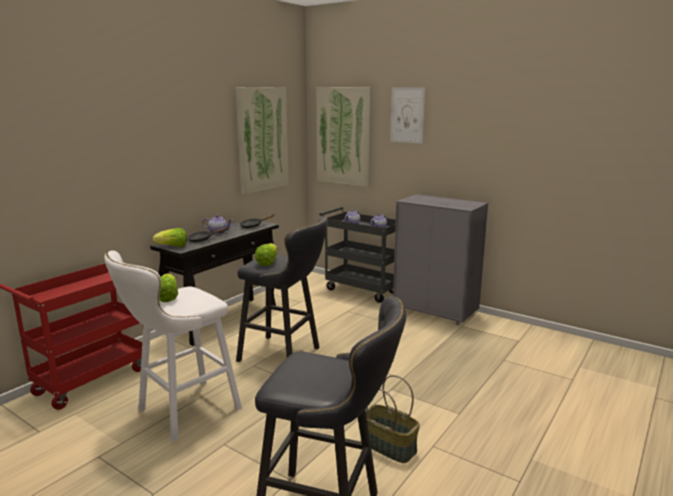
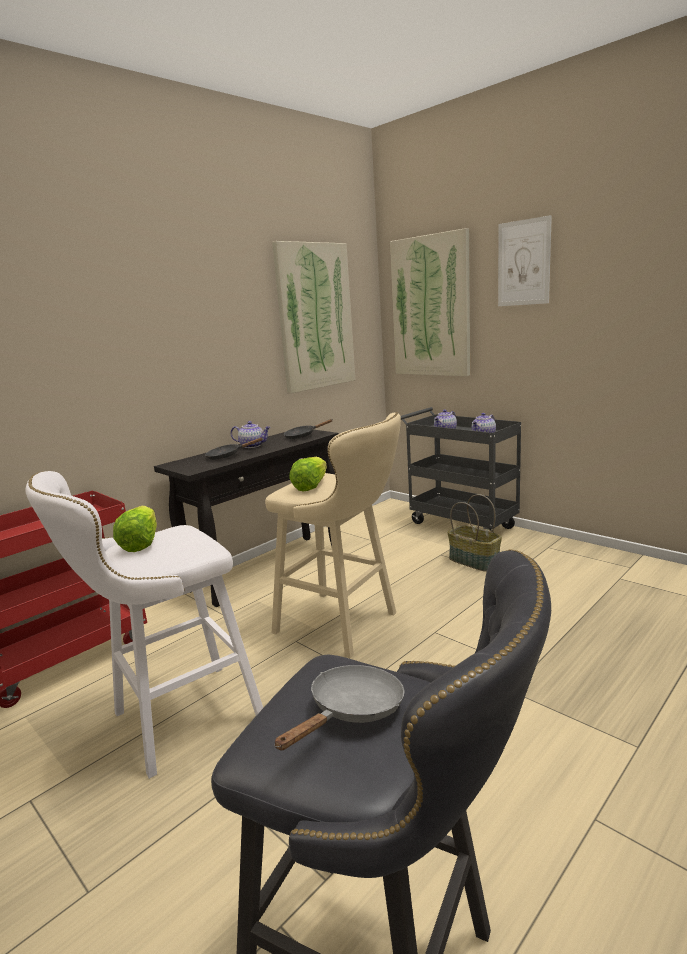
camera: 10 degrees right, 0 degrees up
lettuce [153,228,187,247] -> none
black stool [236,216,328,362] -> beige stool [265,412,401,658]
basket [366,375,420,463] -> basket moved to [447,494,502,572]
grey cabinet [393,194,488,325] -> none
none -> grey frying pan [274,665,405,750]

